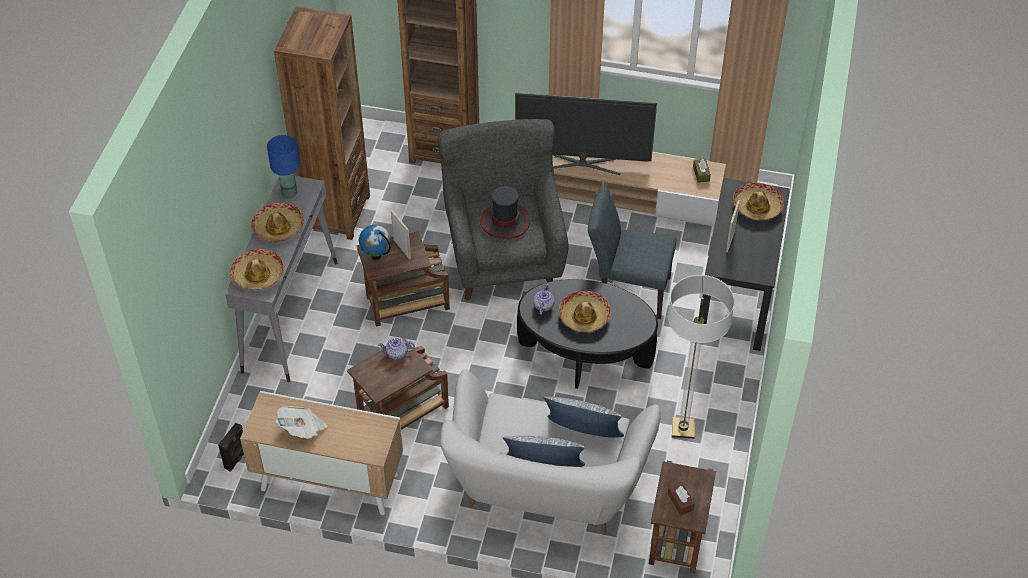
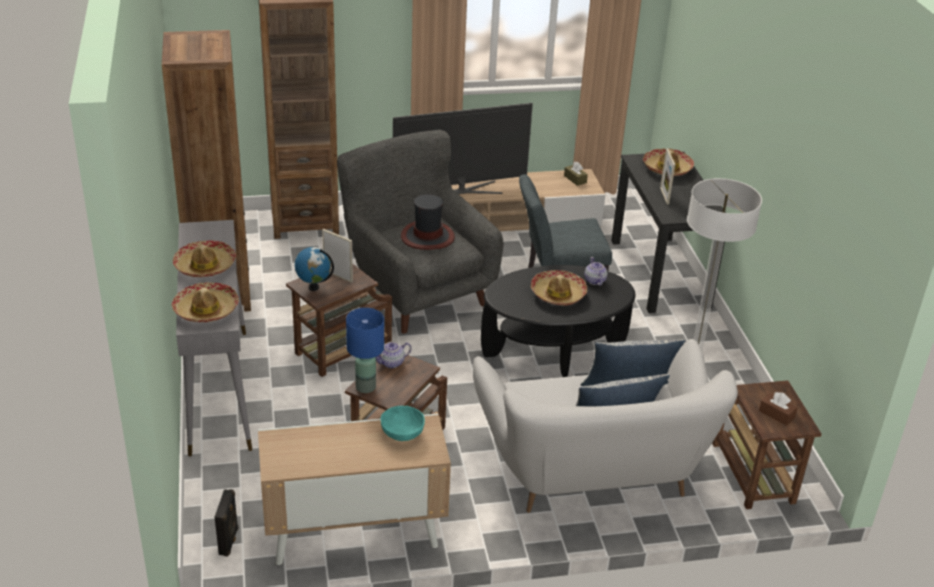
camera: 25 degrees left, 15 degrees down
blue table lamp [267,135,300,198] -> blue table lamp moved to [346,308,384,393]
newspaper [275,406,327,439] -> none
teapot [533,283,555,315] -> teapot moved to [584,257,607,286]
none -> turquoise bowl [381,406,425,441]

